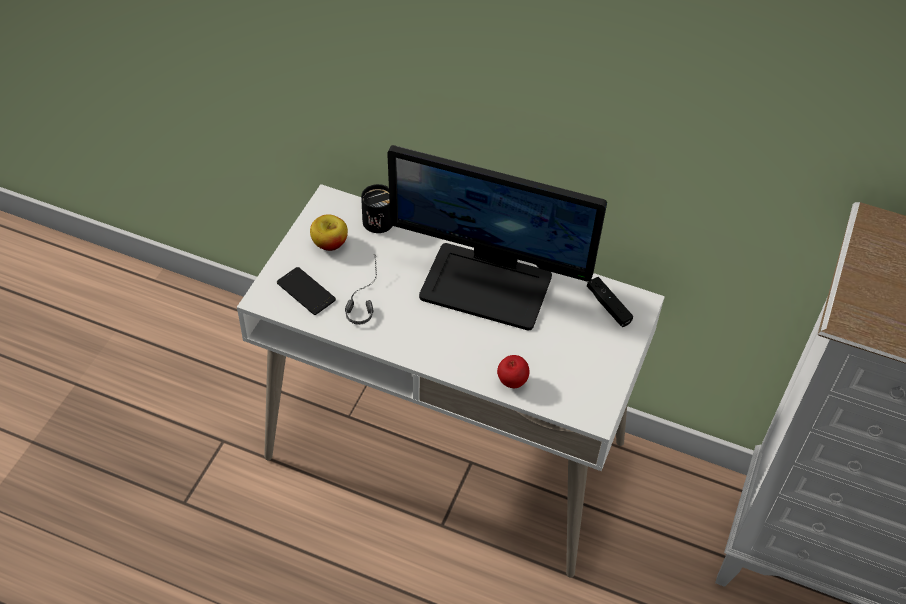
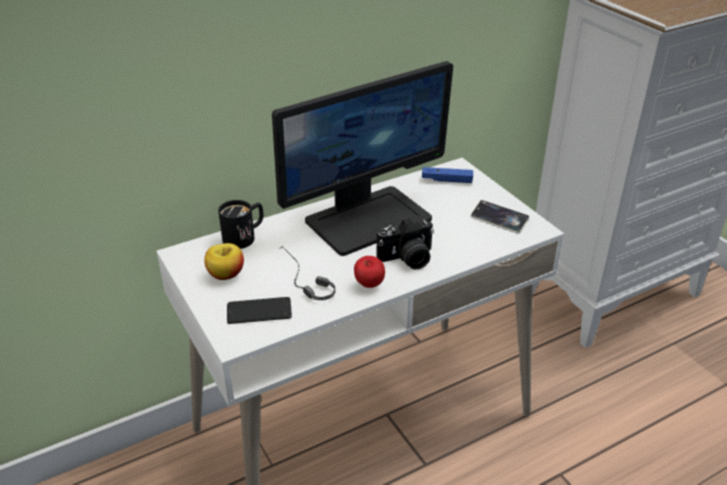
camera: 50 degrees left, 15 degrees down
apple [497,355,530,388] -> apple moved to [354,256,385,288]
black game controller [587,277,633,327] -> blue game controller [422,167,473,183]
none -> camera [376,218,434,270]
none -> phone [470,200,530,233]

